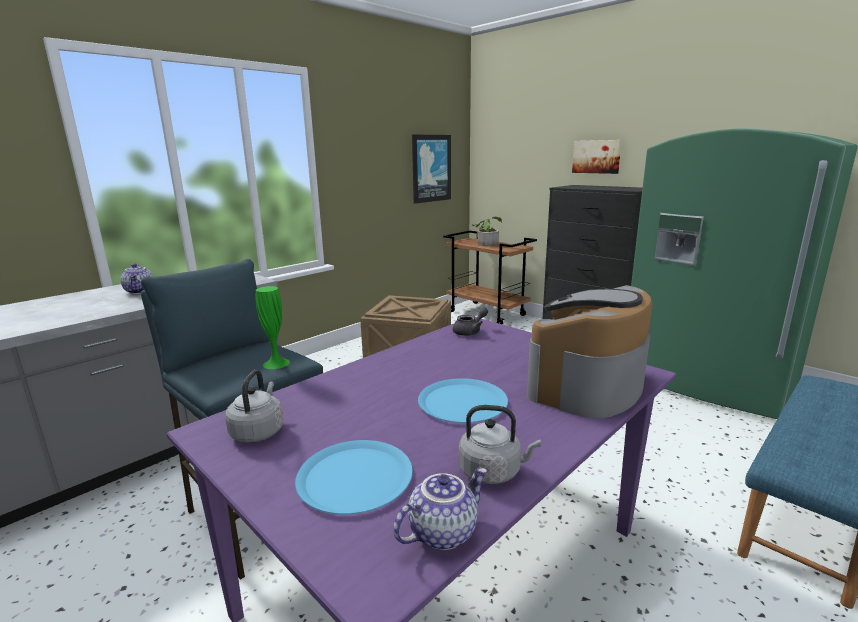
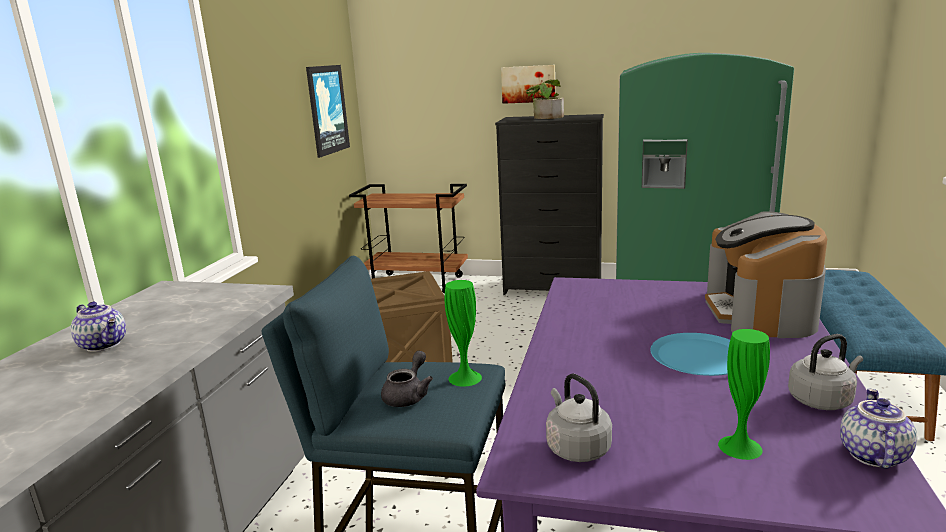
camera: 30 degrees left, 0 degrees up
blue plate [295,440,413,515] -> green vase [718,329,770,460]
grey teapot [453,308,488,336] -> grey teapot moved to [381,351,433,407]
potted plant [472,217,502,246] -> potted plant moved to [526,79,564,119]

